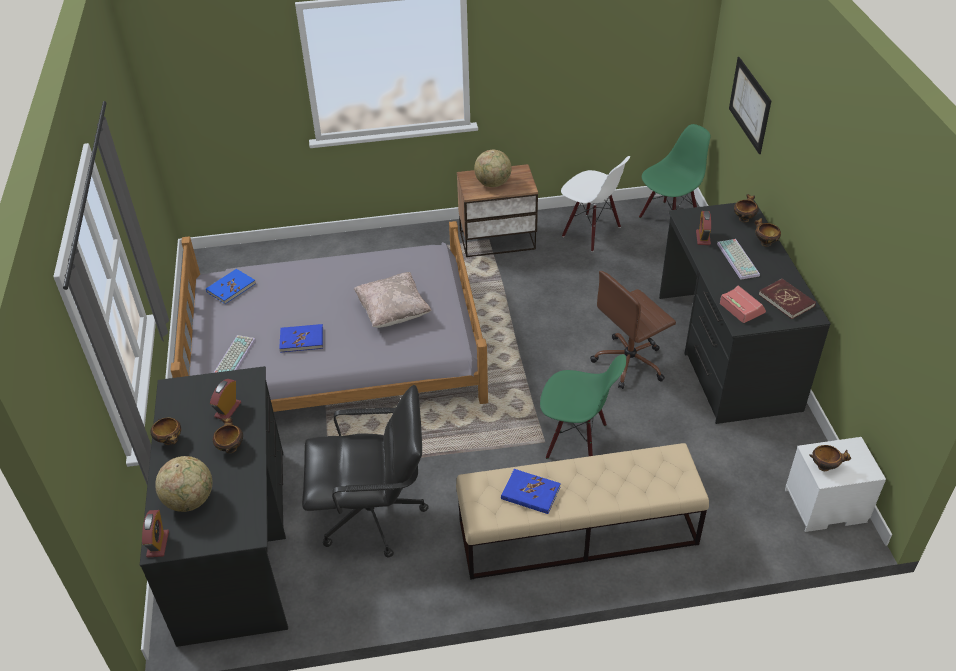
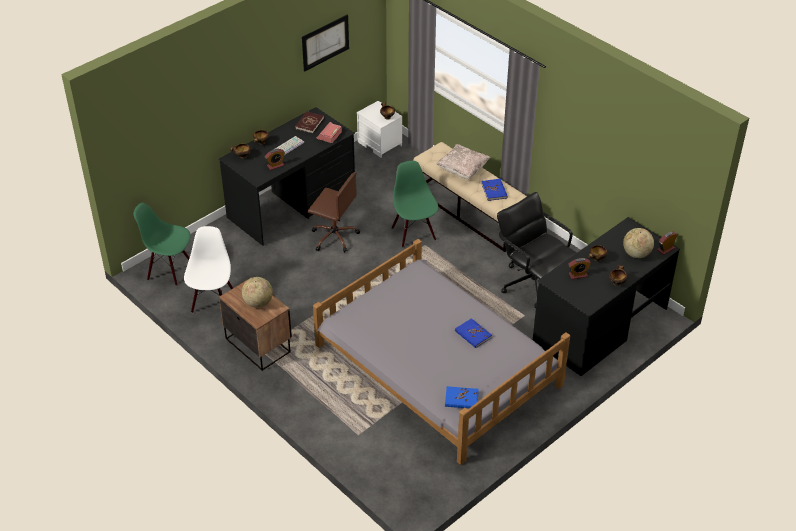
camera: 125 degrees left, 0 degrees up
keyboard [213,335,256,373] -> none
beige pillow [354,272,432,328] -> beige pillow moved to [436,144,490,179]
picture [729,57,771,154] -> picture moved to [302,14,349,72]

